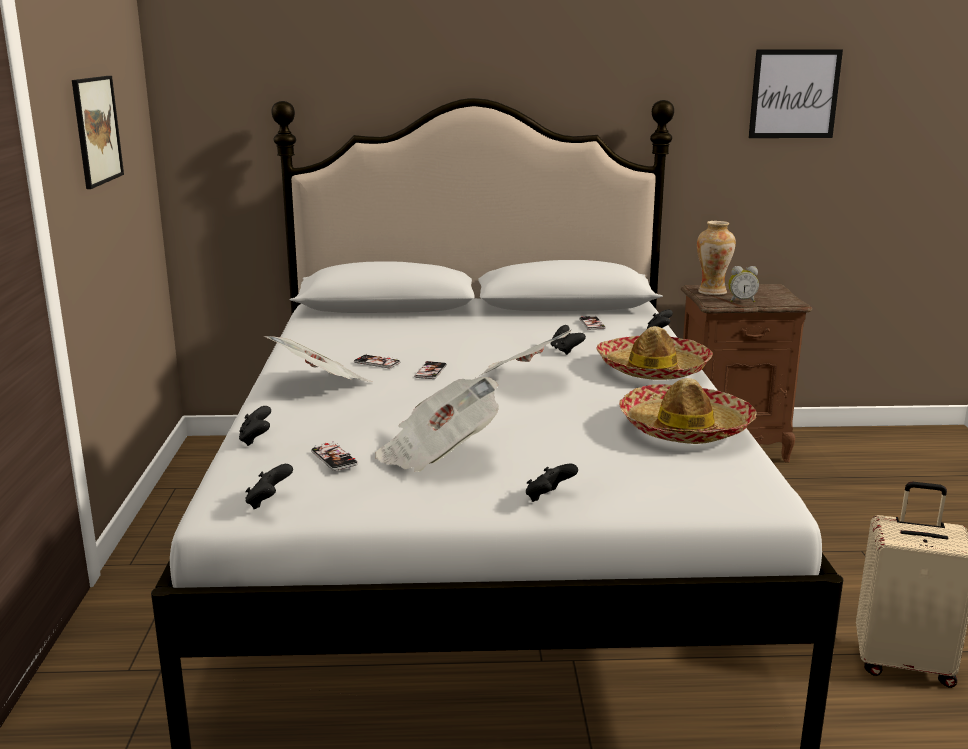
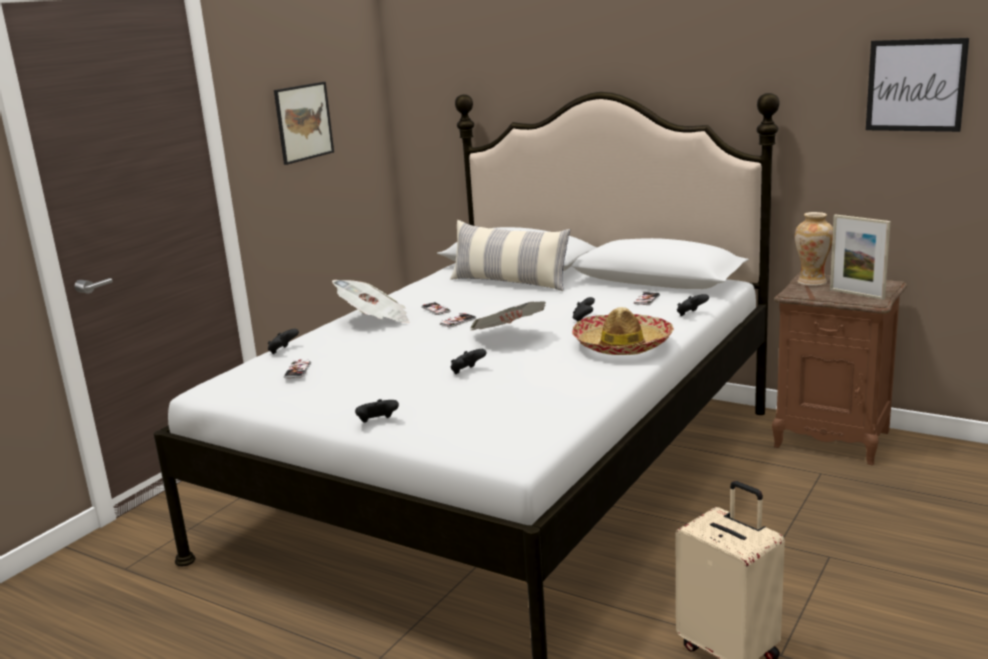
camera: 35 degrees right, 0 degrees up
black game controller [245,464,293,509] -> black game controller moved to [451,349,487,374]
newspaper [375,377,499,472] -> none
hat [619,378,757,444] -> none
alarm clock [728,266,759,302] -> none
none -> pillow [450,220,570,291]
none -> picture frame [830,214,891,300]

